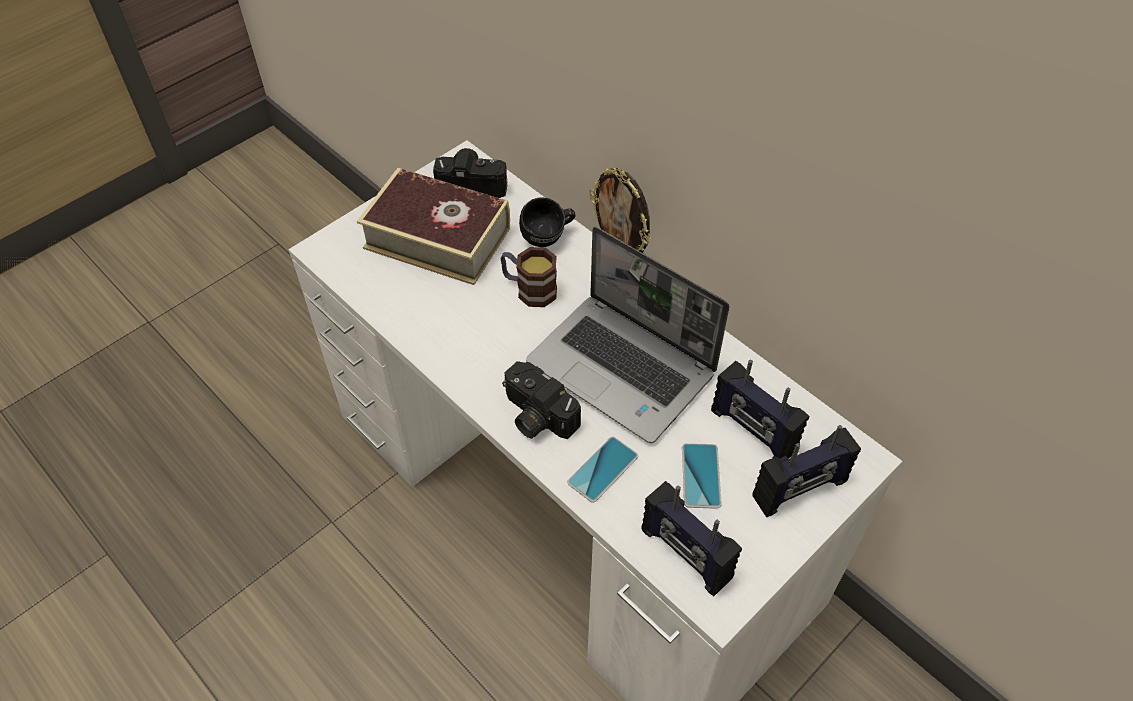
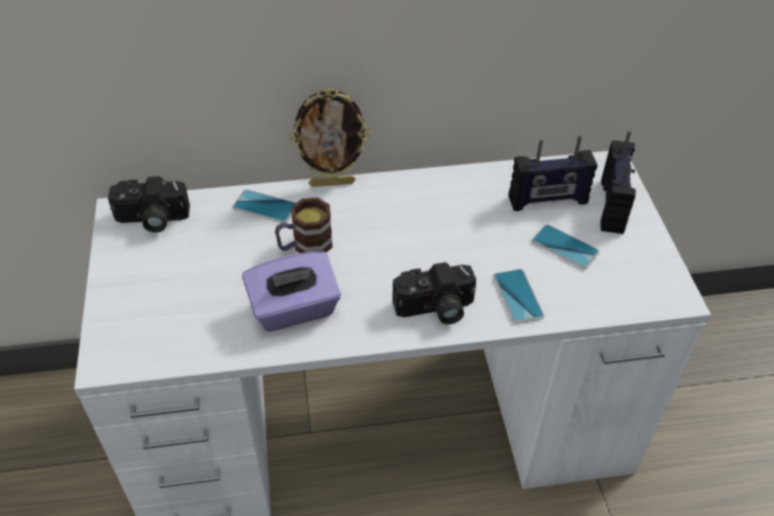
camera: 55 degrees left, 5 degrees down
book [357,168,510,285] -> none
camera [433,148,507,198] -> camera turned 135 degrees counterclockwise [108,176,190,233]
black mug [519,197,575,247] -> phone [232,189,296,223]
laptop [526,227,729,443] -> none
radio [641,481,742,596] -> none
none -> purple tissue box [242,252,341,331]

